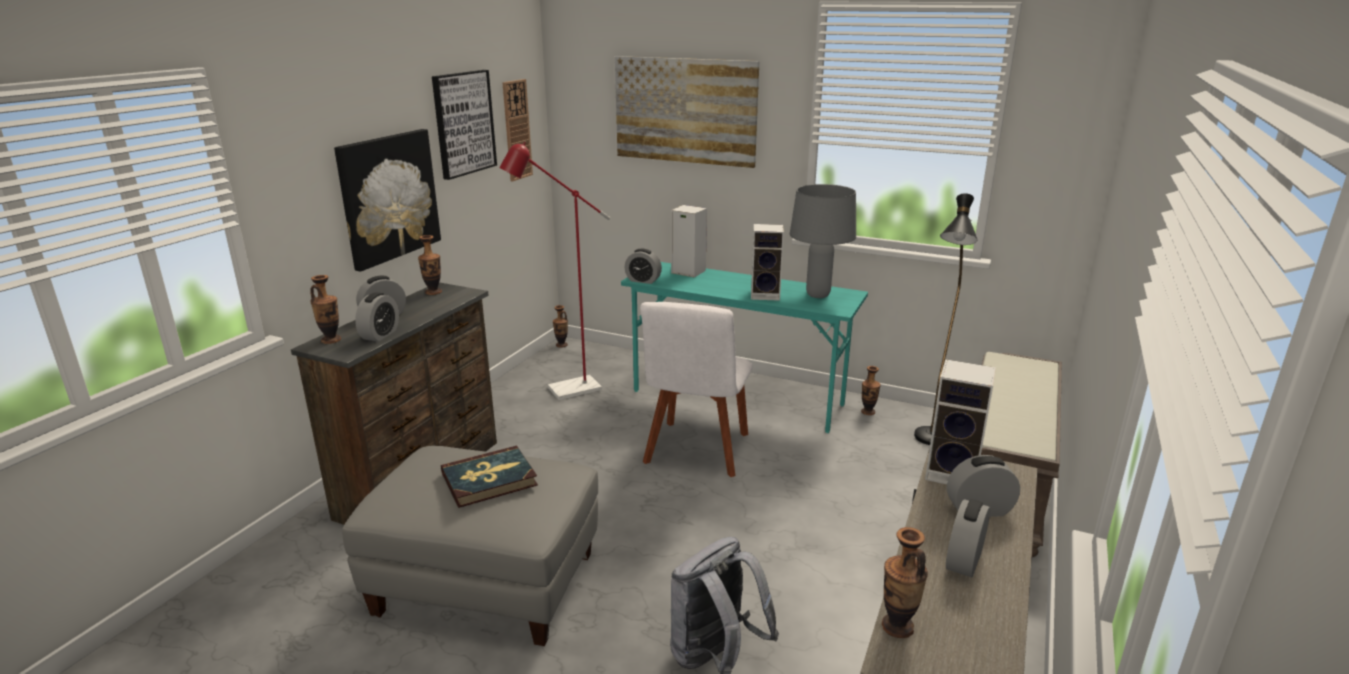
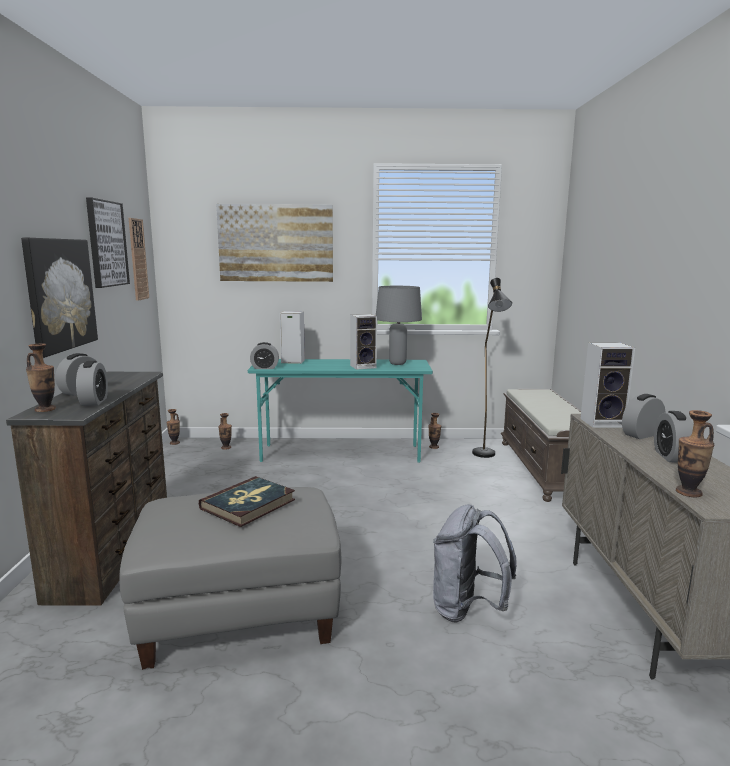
camera: 25 degrees left, 10 degrees down
vase [418,235,442,295] -> vase moved to [218,413,232,450]
red floor lamp [499,141,610,400] -> none
white chair [640,302,753,477] -> none

